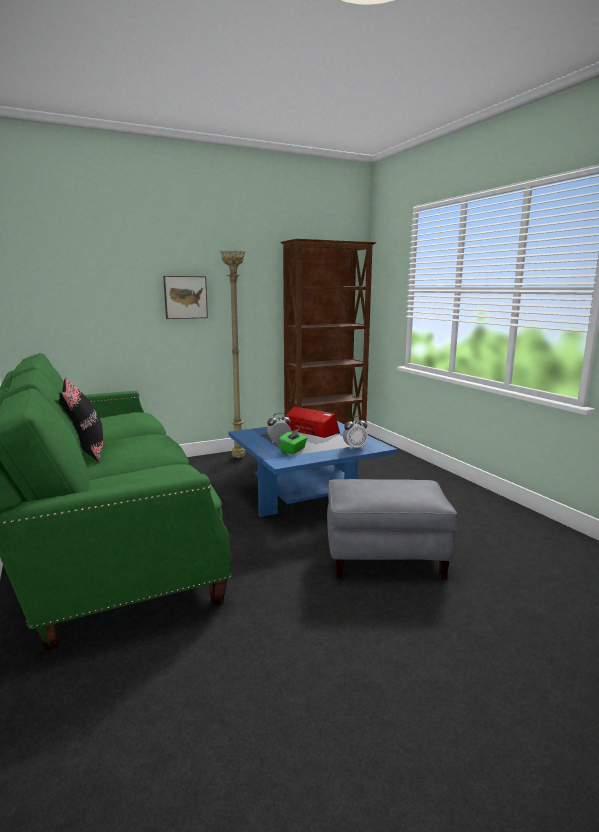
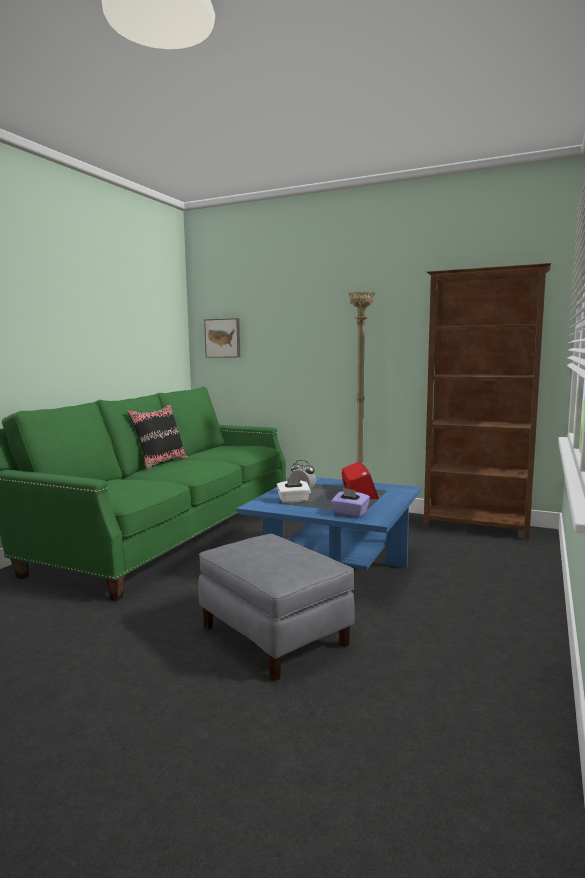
camera: 50 degrees right, 5 degrees down
picture [163,276,208,319] -> picture moved to [204,318,240,358]
green tissue box [279,429,307,454] -> white tissue box [277,478,311,503]
alarm clock [343,416,368,450] -> purple tissue box [331,488,370,517]

